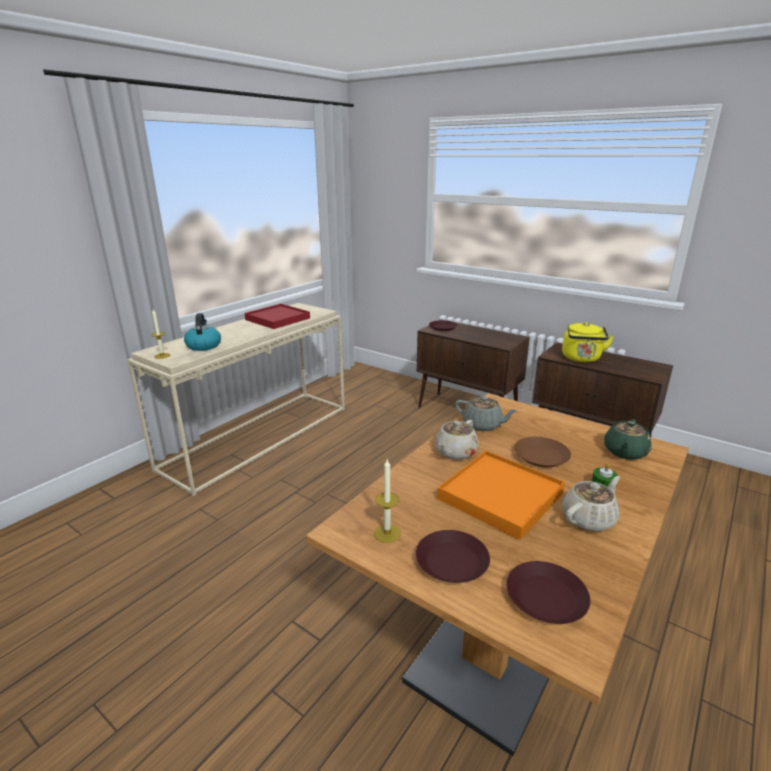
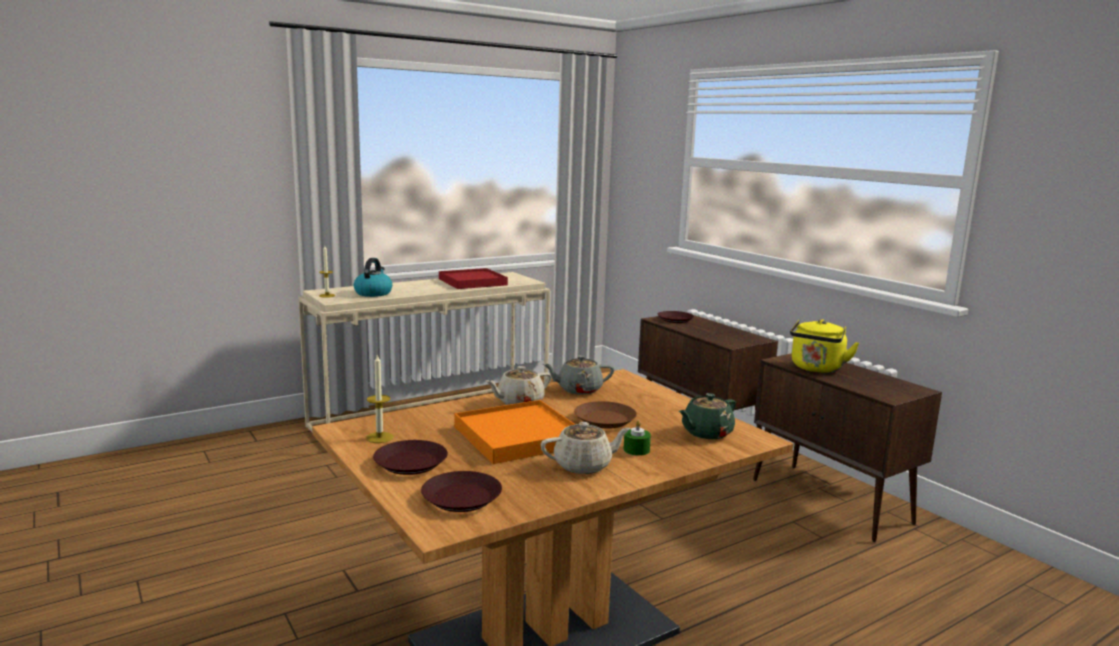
camera: 20 degrees right, 10 degrees down
grey teapot [455,396,518,431] -> grey teapot turned 120 degrees clockwise [543,355,614,395]

